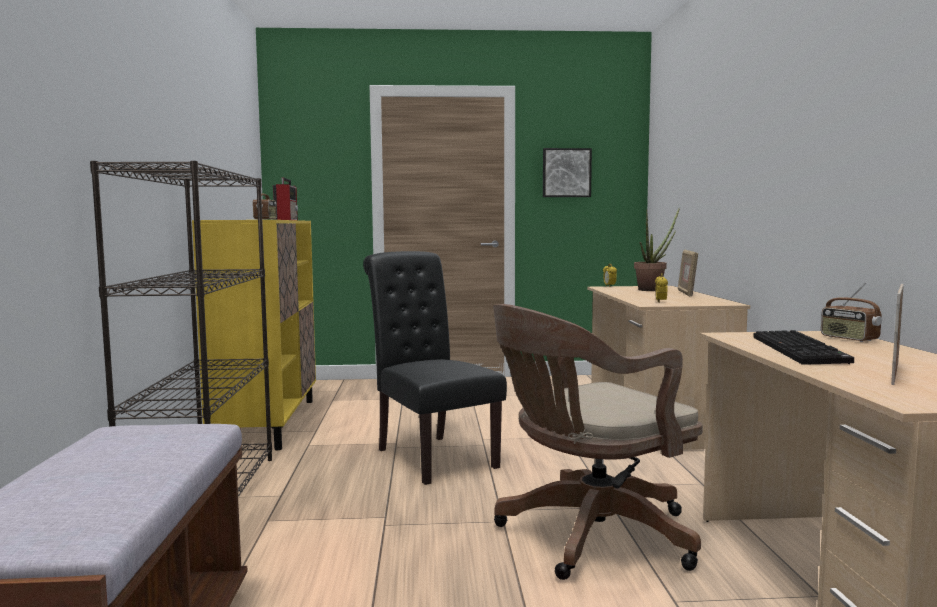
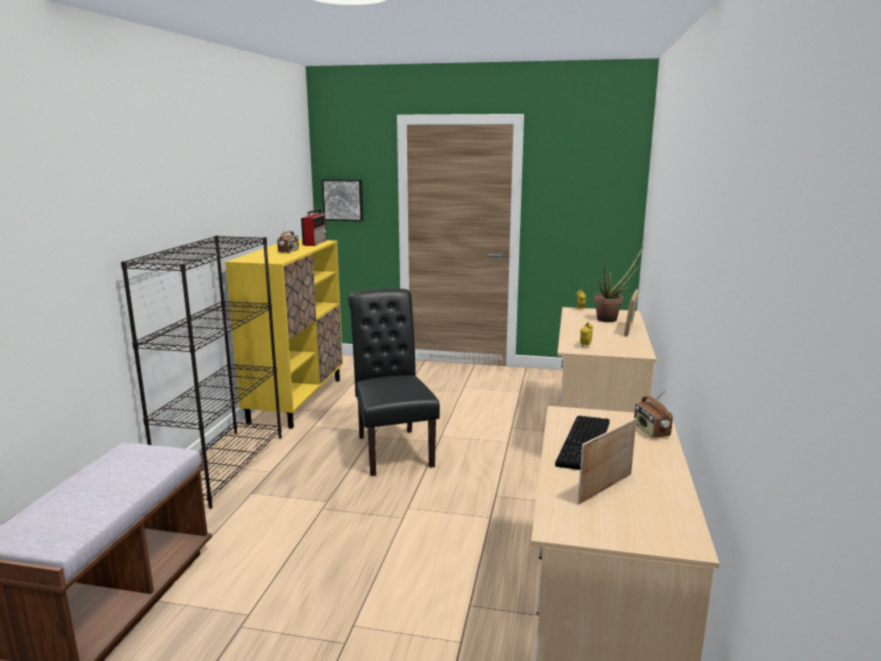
camera: 15 degrees right, 10 degrees up
brown office chair [493,304,702,580] -> none
picture [543,148,592,197] -> picture moved to [322,179,363,221]

